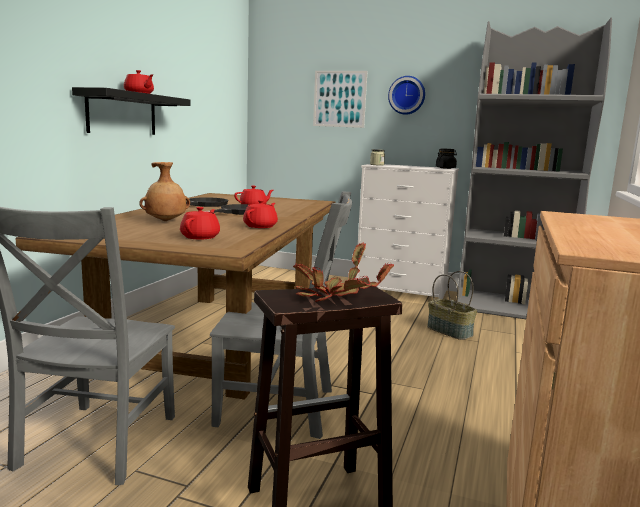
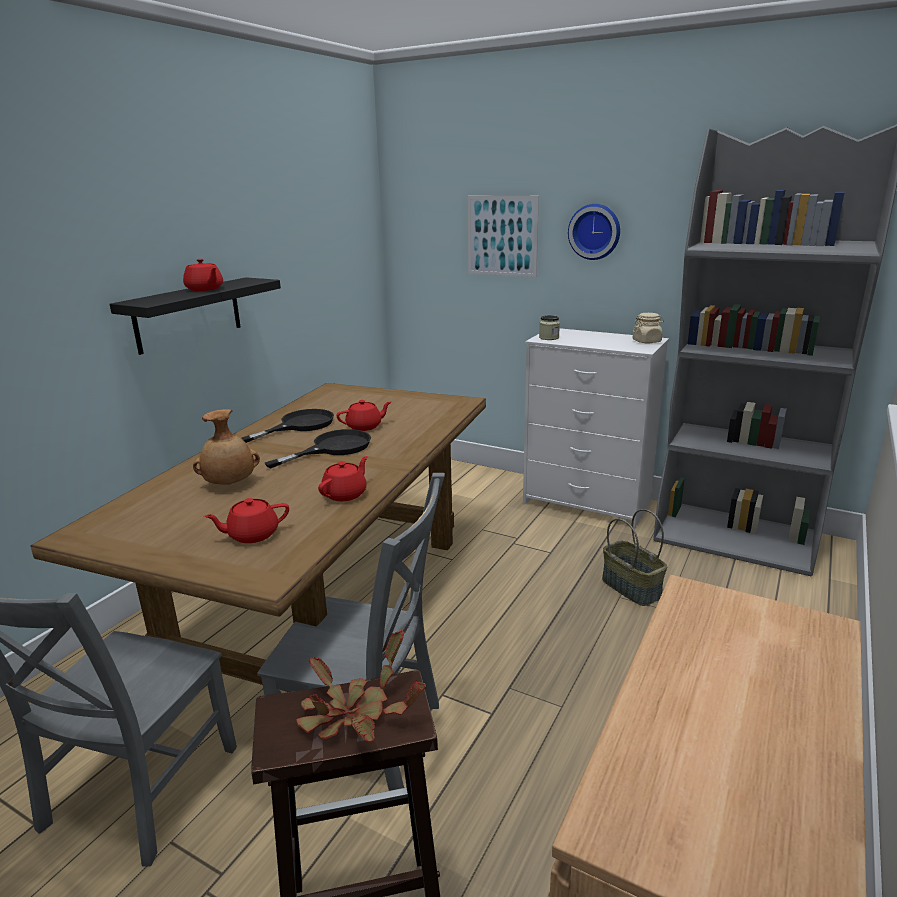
camera: 10 degrees right, 10 degrees up
red teapot [180,207,220,239] -> red teapot turned 135 degrees counterclockwise [204,498,289,543]
black jar [436,148,457,169] -> beige jar [632,313,664,343]

